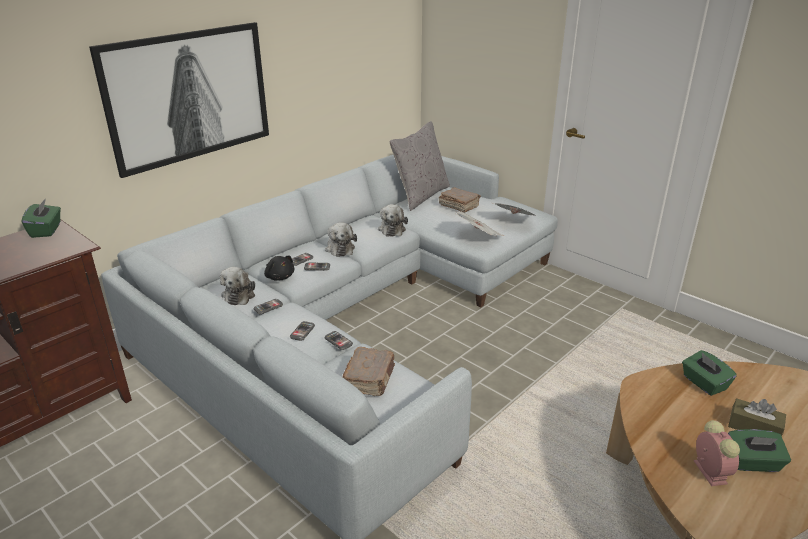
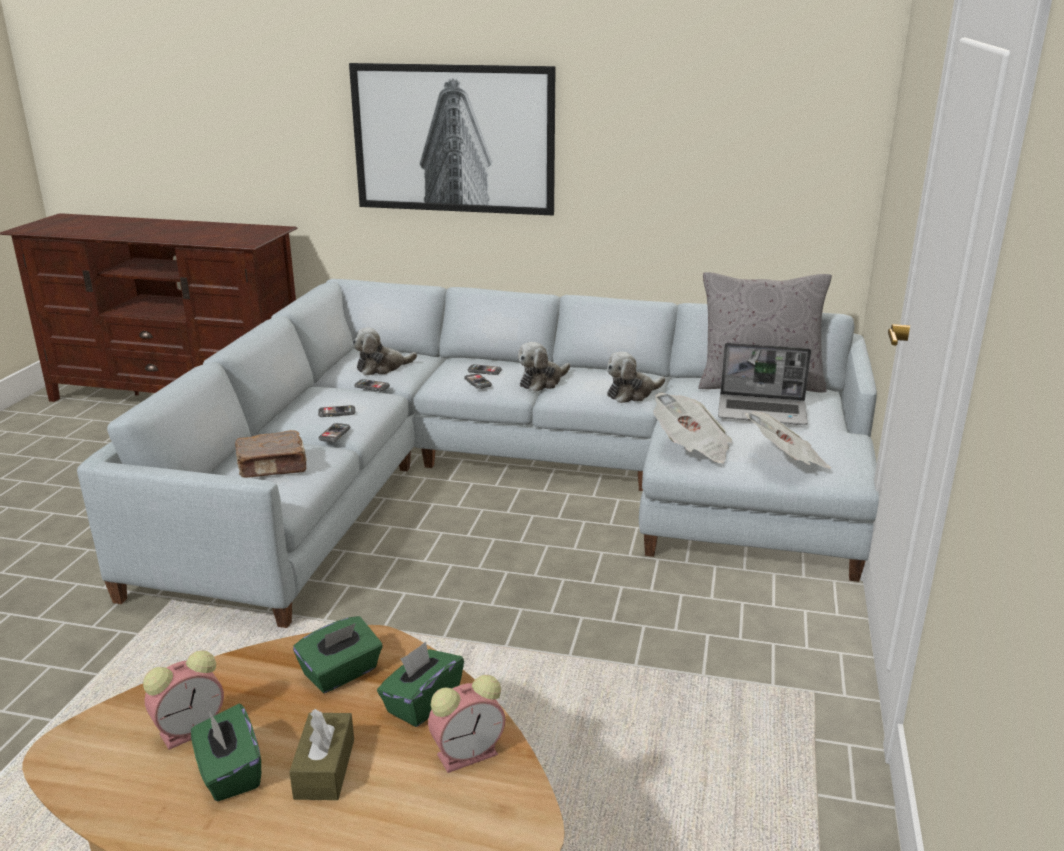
camera: 60 degrees right, 5 degrees down
green tissue box [22,198,61,238] -> green tissue box moved to [293,616,383,693]
black plush toy [264,256,294,281] -> none
brown book [439,187,481,213] -> laptop [718,343,811,425]
none -> alarm clock [428,675,505,773]

